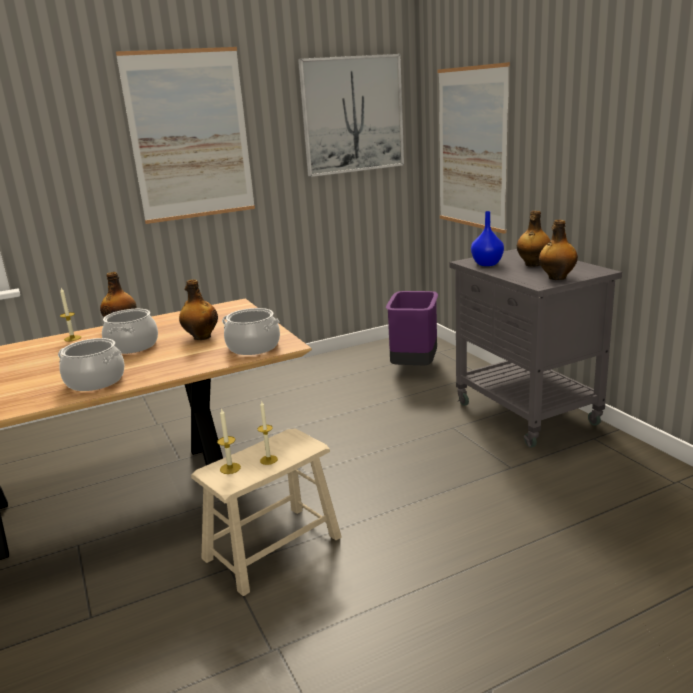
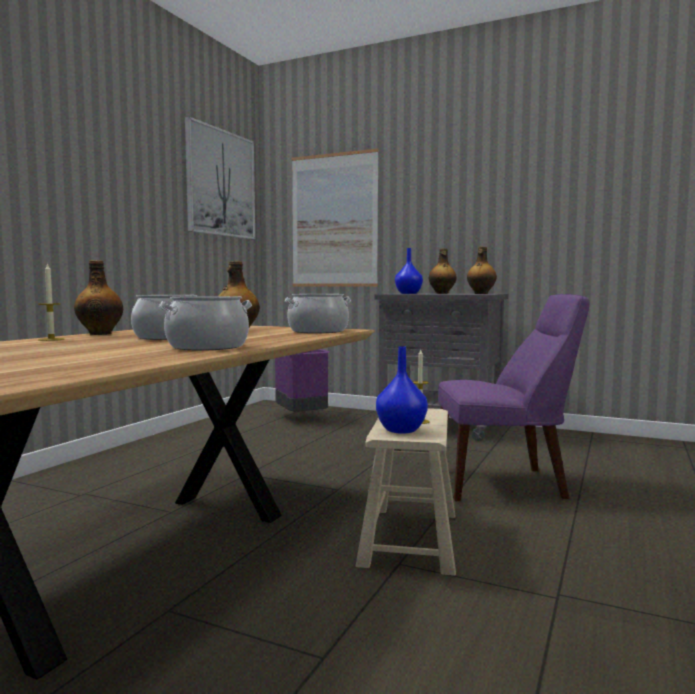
camera: 40 degrees left, 15 degrees down
picture [116,47,255,224] -> none
candle [217,408,241,474] -> blue vase [376,346,428,434]
none -> purple chair [438,294,589,501]

